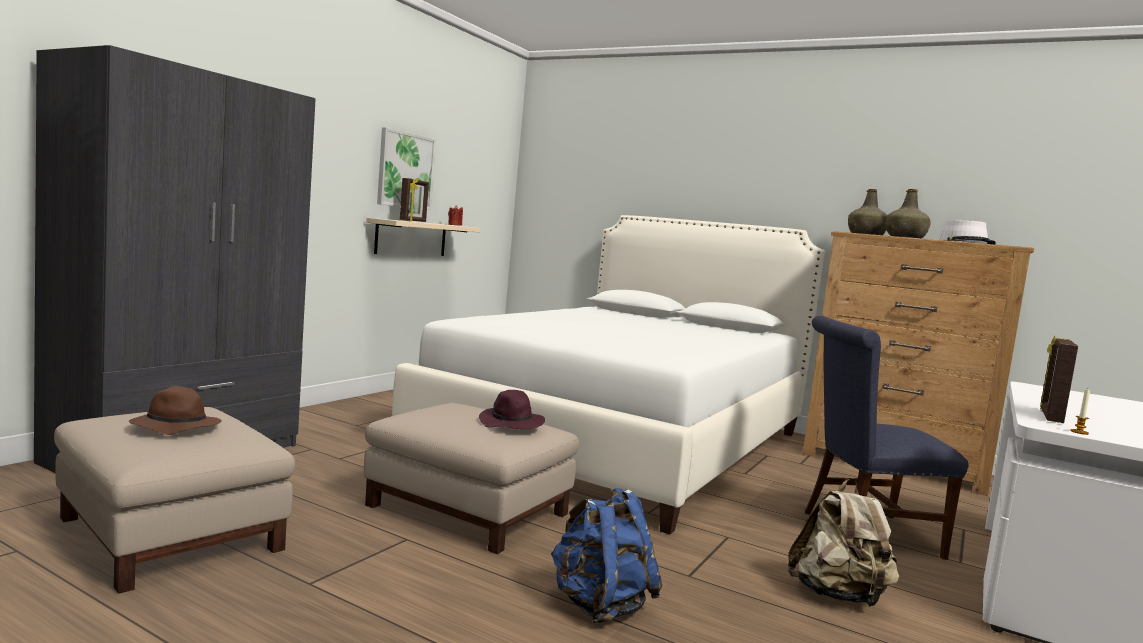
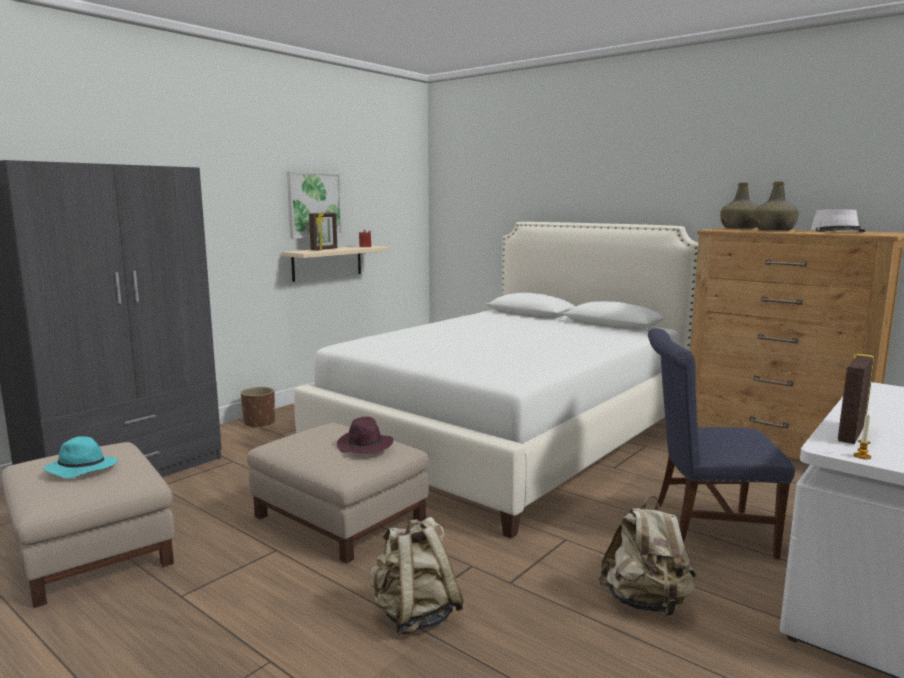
camera: 10 degrees right, 5 degrees up
brown hat [129,386,222,435] -> turquoise hat [44,436,118,479]
blue backpack [551,488,662,623] -> beige backpack [369,517,464,635]
none -> brown planter [241,387,275,428]

